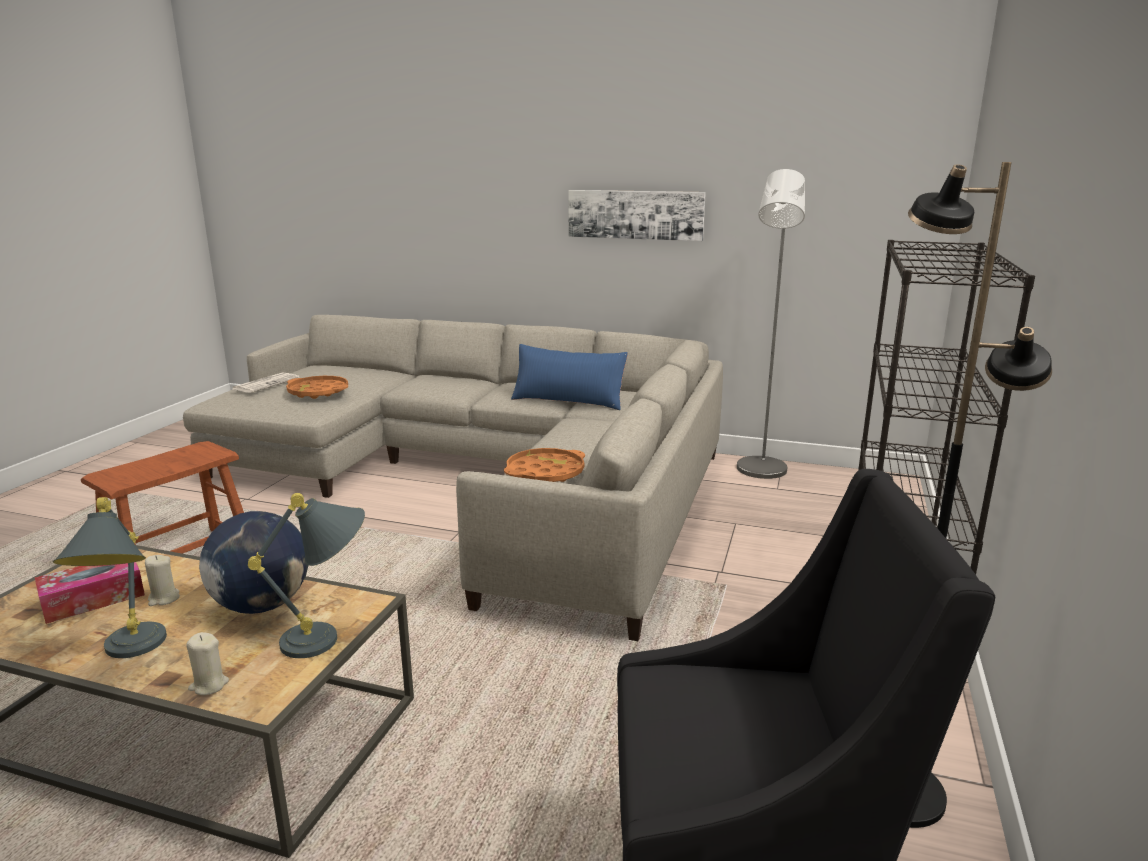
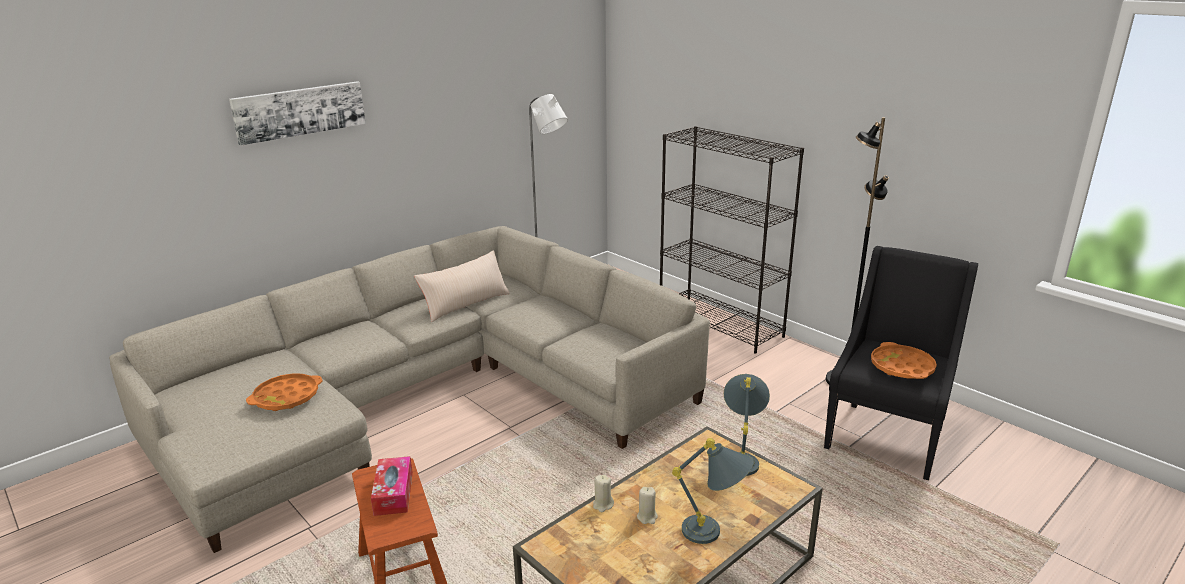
camera: 60 degrees left, 5 degrees up
tissue box [35,562,145,624] -> tissue box moved to [371,456,413,516]
beige candle [186,632,229,695] -> beige candle moved to [593,475,614,512]
globe [199,511,308,614] -> none
newspaper [232,373,300,393] -> none
orange tray [504,448,585,482] -> orange tray moved to [871,342,937,379]
blue pillow [511,344,628,410] -> beige pillow [414,250,510,322]
picture [568,190,706,241] -> picture moved to [229,81,366,146]

